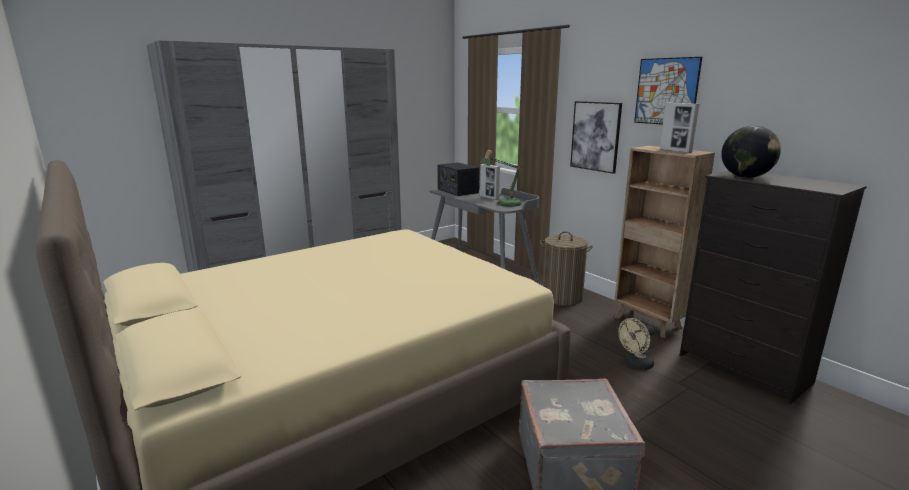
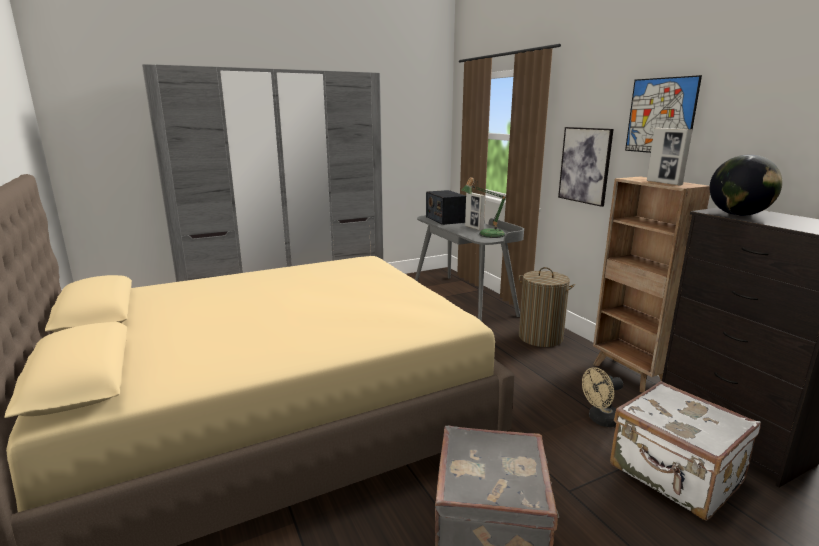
camera: 10 degrees right, 0 degrees up
none -> white suitcase [610,381,761,521]

